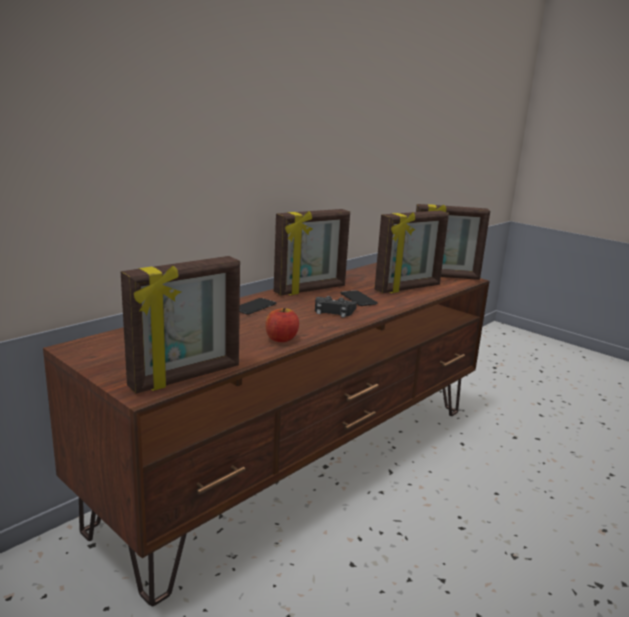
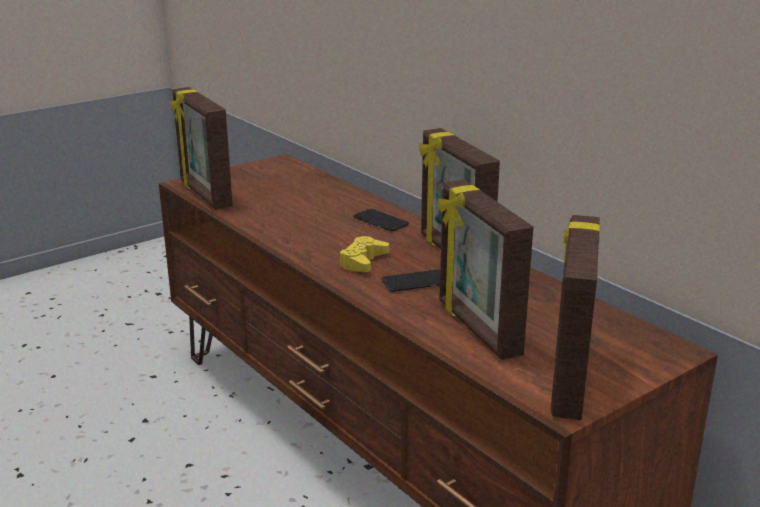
camera: 100 degrees right, 5 degrees up
apple [265,308,299,342] -> none
black game controller [315,296,357,318] -> yellow game controller [339,236,389,272]

